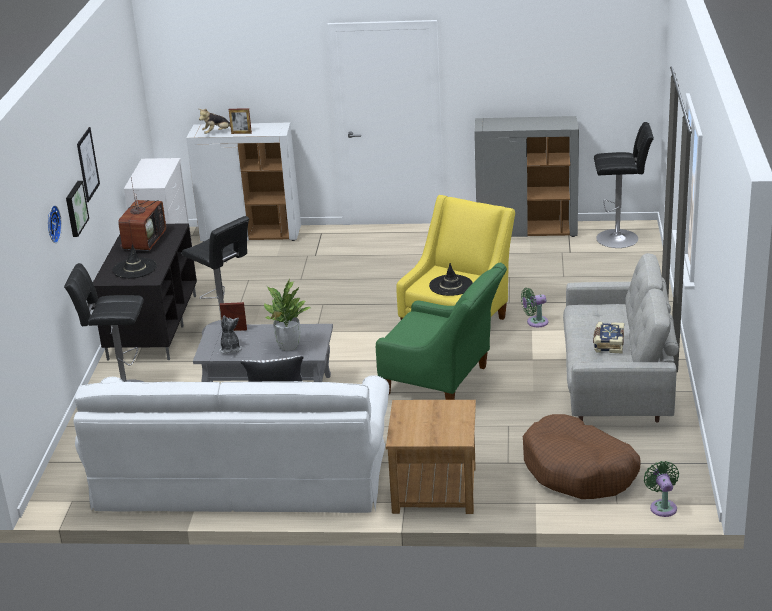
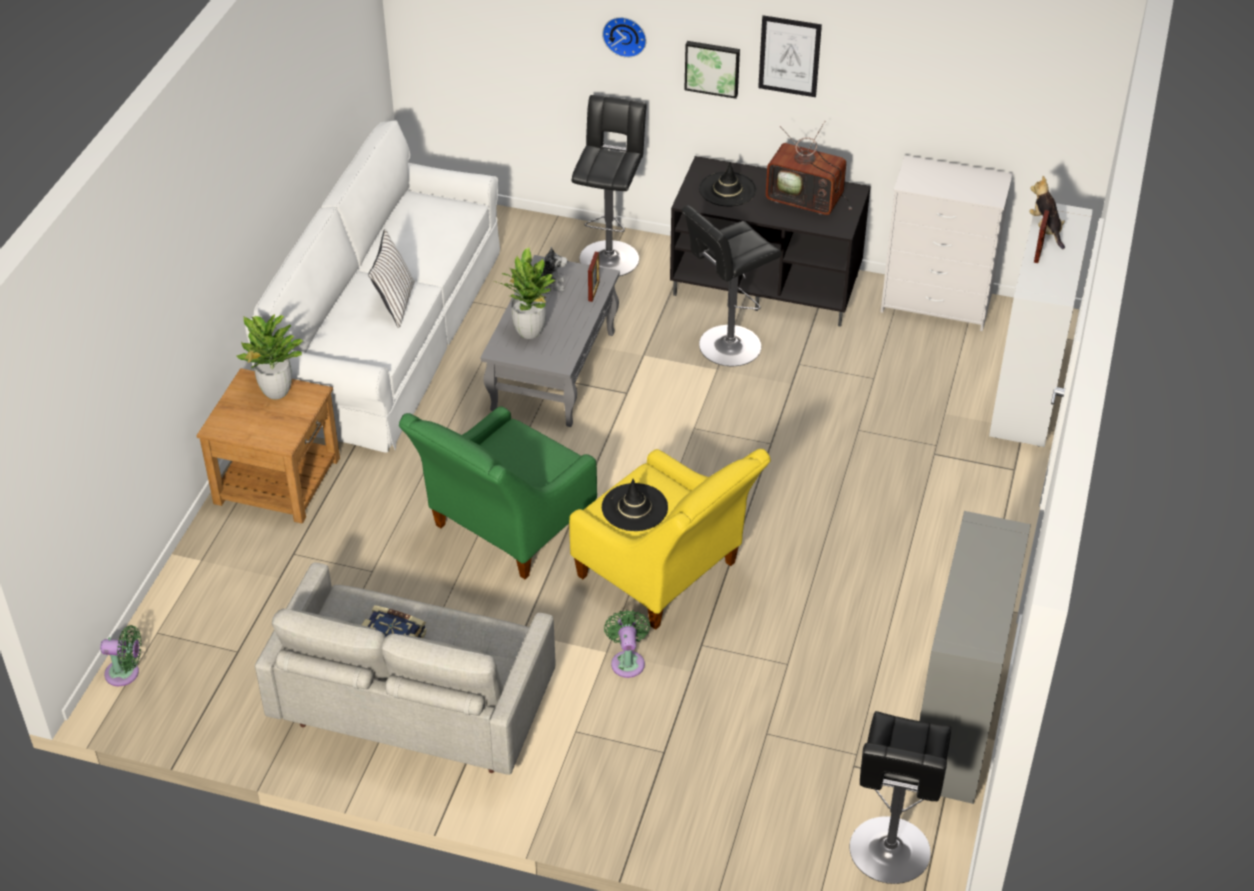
camera: 100 degrees right, 15 degrees up
brown dog bed [523,414,641,499] -> none
none -> potted plant [235,313,303,400]

